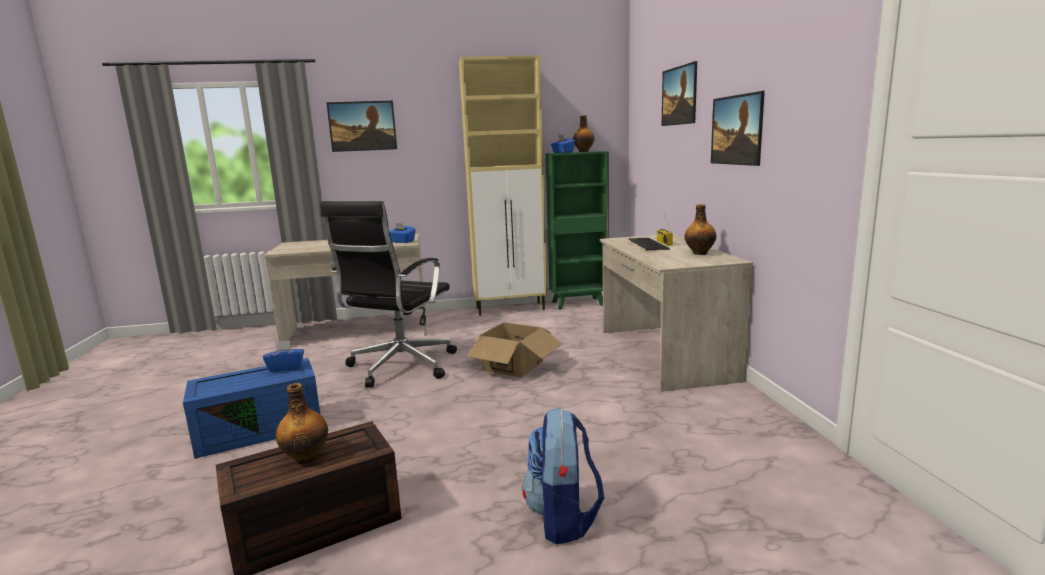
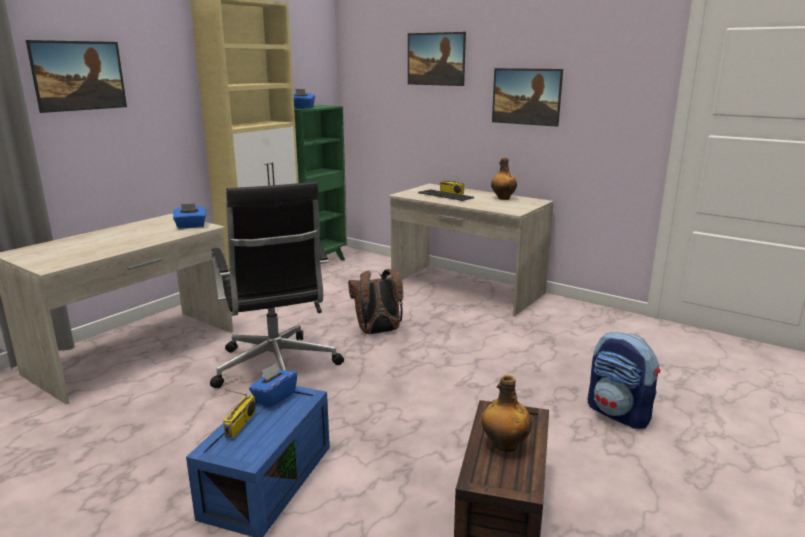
camera: 45 degrees left, 5 degrees up
cardboard box [463,322,562,378] -> brown backpack [348,269,403,334]
bottle [573,115,595,152] -> none
none -> radio [223,389,256,438]

